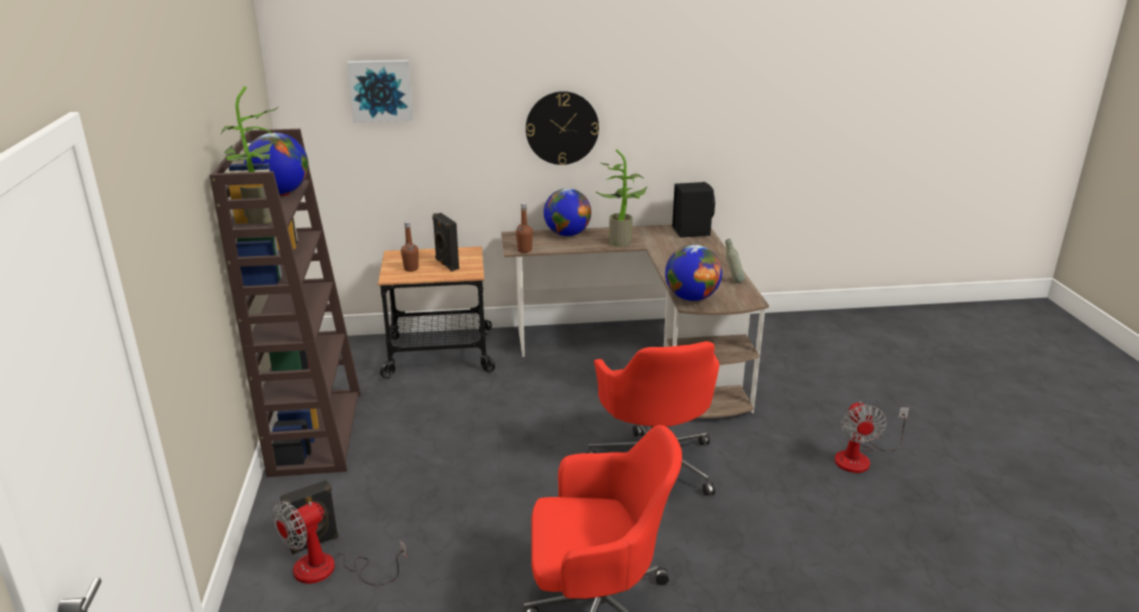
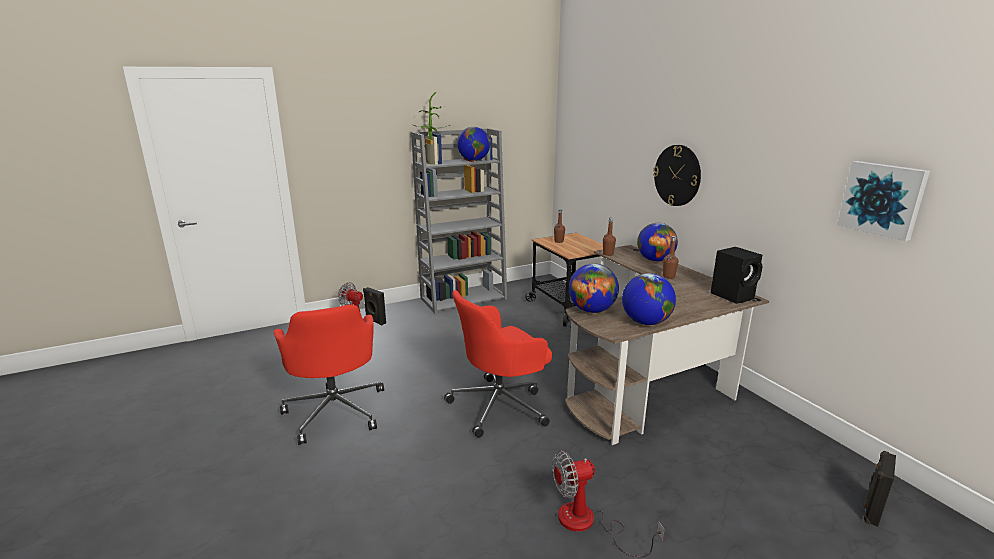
camera: 70 degrees right, 5 degrees down
brown bookcase [209,129,361,477] -> grey bookcase [411,128,507,314]
picture [347,60,413,123] -> picture moved to [837,161,930,241]
black speaker [432,213,459,271] -> black speaker moved to [864,451,896,527]
potted plant [596,149,648,247] -> brown bottle [663,236,678,279]
grey bottle [725,239,745,283] -> globe [622,273,676,325]

